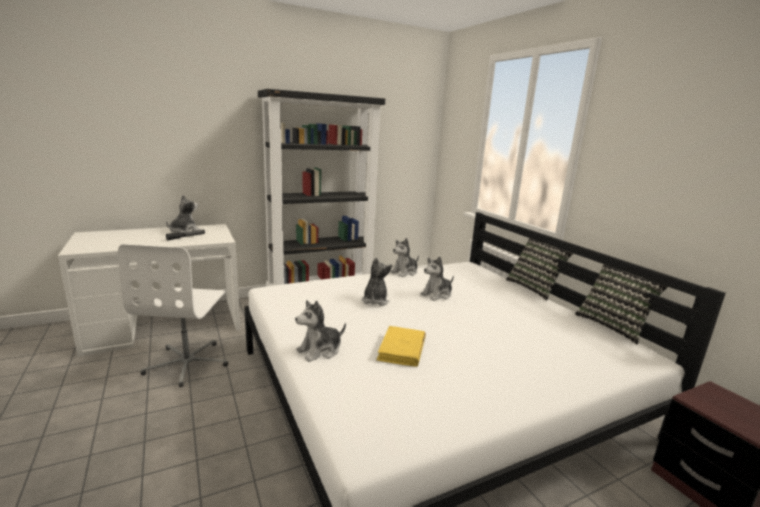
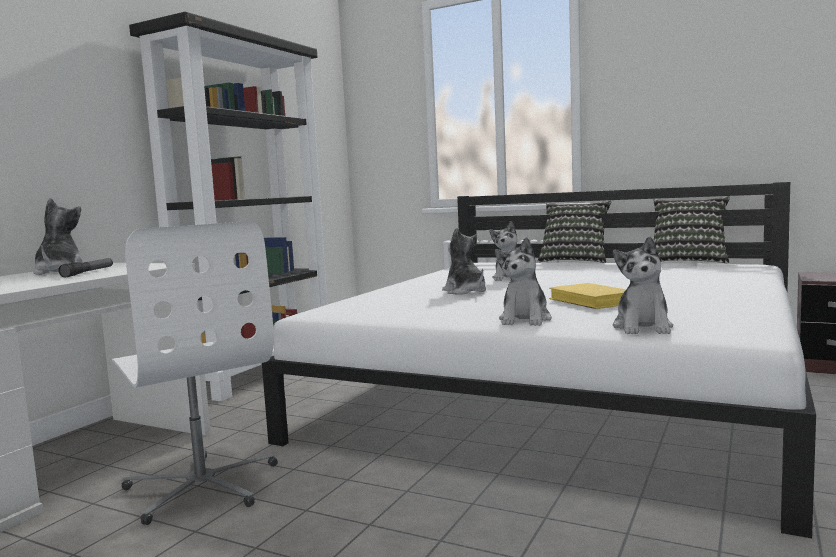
camera: 35 degrees left, 10 degrees down
plush toy [390,238,419,277] -> plush toy moved to [613,237,673,334]

